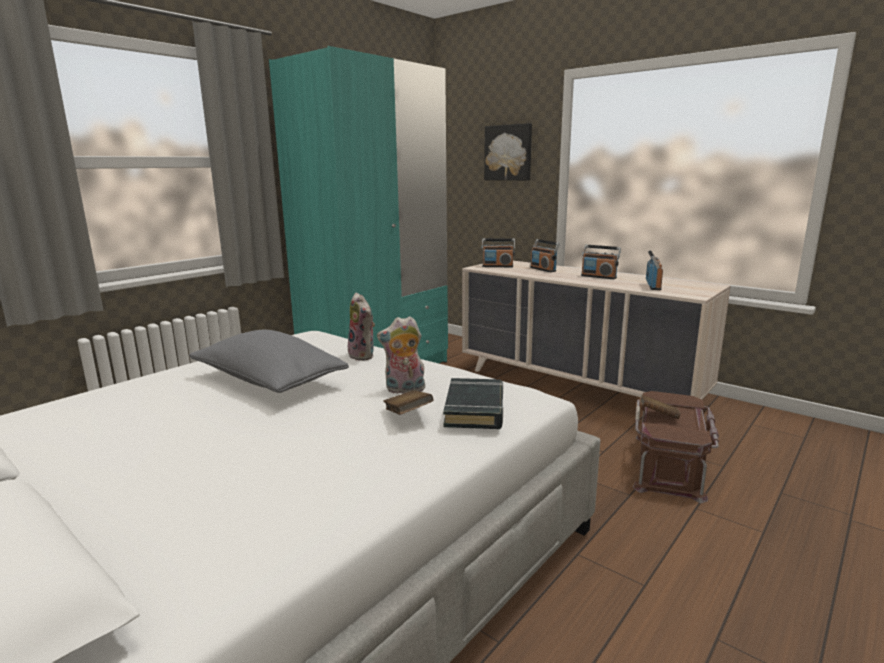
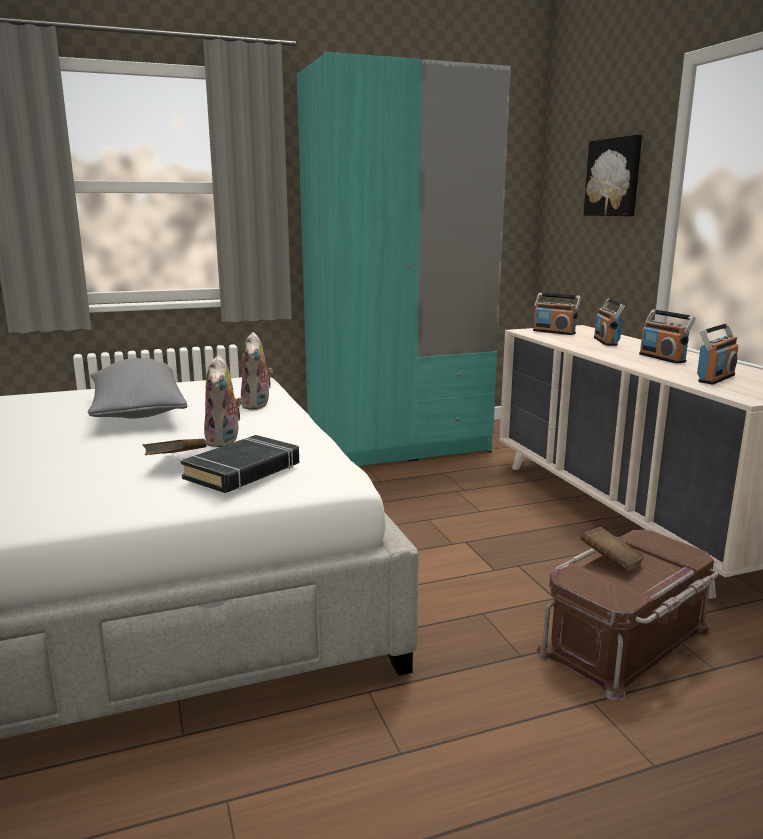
camera: 30 degrees right, 0 degrees up
plush toy [377,316,425,394] -> plush toy turned 120 degrees counterclockwise [204,355,243,447]

